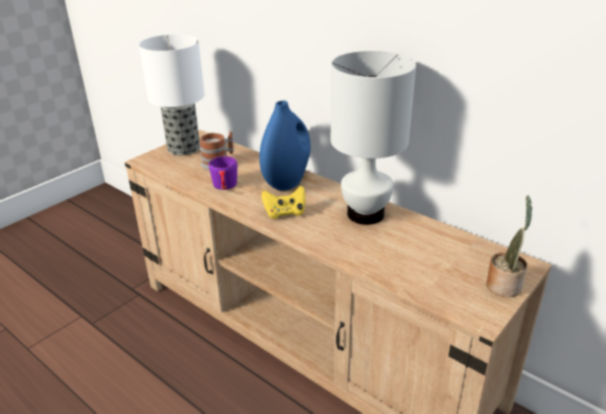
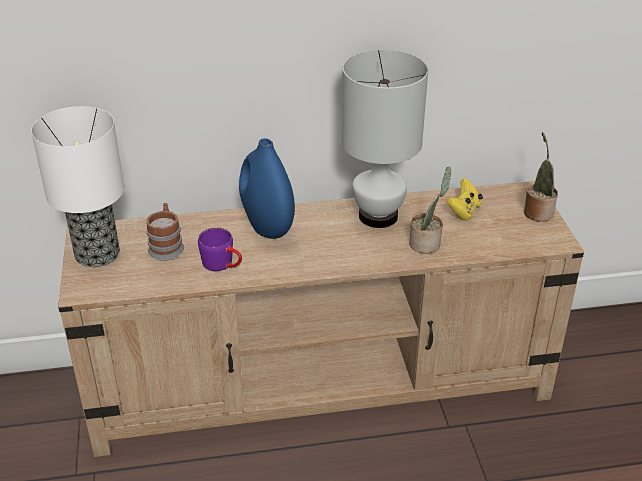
camera: 50 degrees left, 5 degrees up
yellow game controller [261,186,305,219] -> yellow game controller moved to [446,178,483,221]
none -> potted plant [409,167,451,254]

